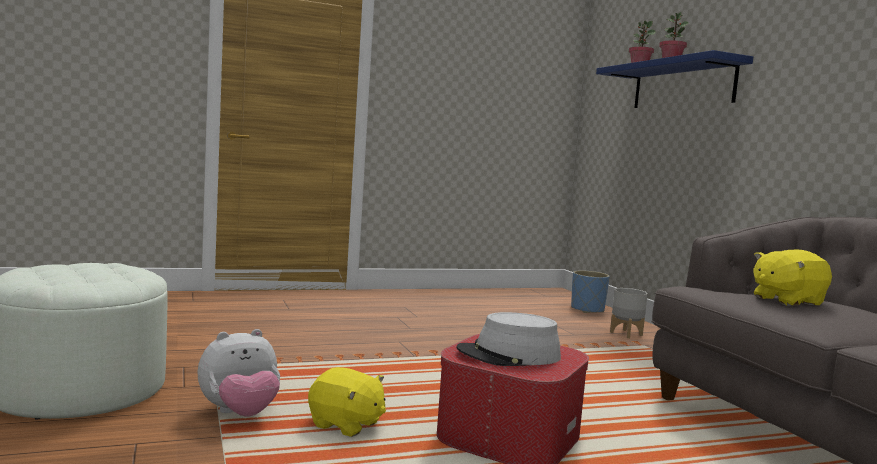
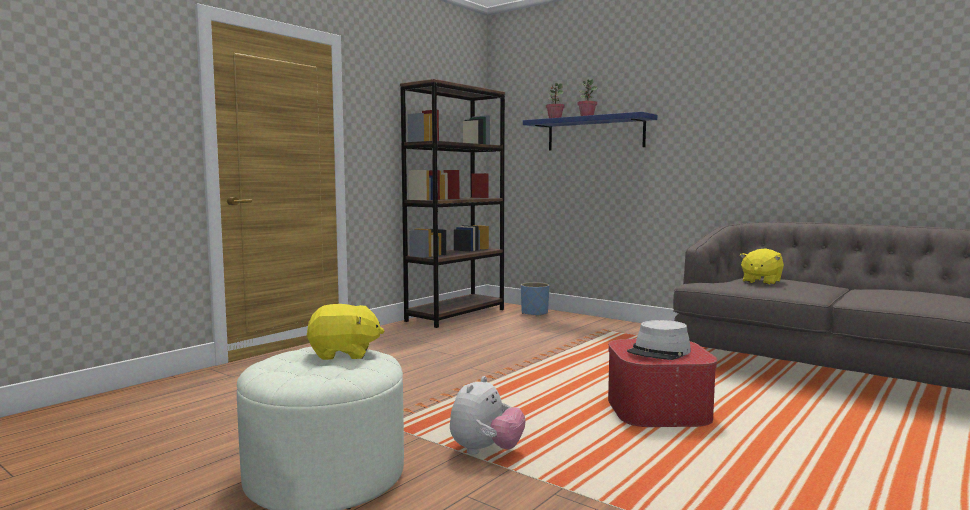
camera: 30 degrees left, 0 degrees up
yellow plush toy [308,367,386,437] -> yellow plush toy moved to [307,304,384,360]
grey planter [610,288,648,338] -> none
none -> brown bookcase [400,79,505,328]

